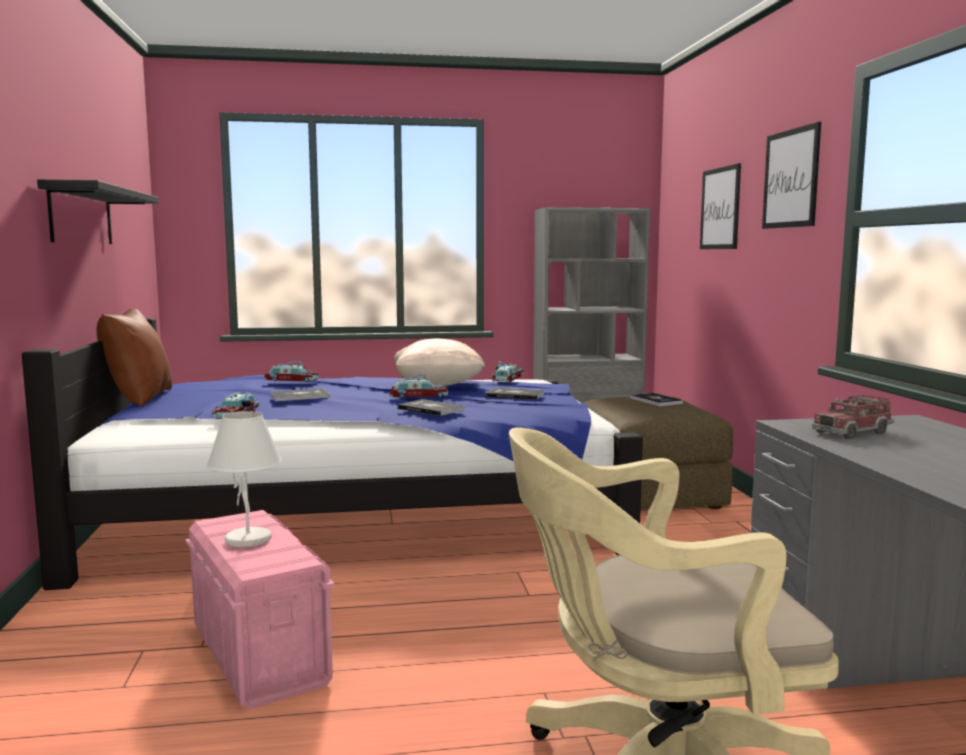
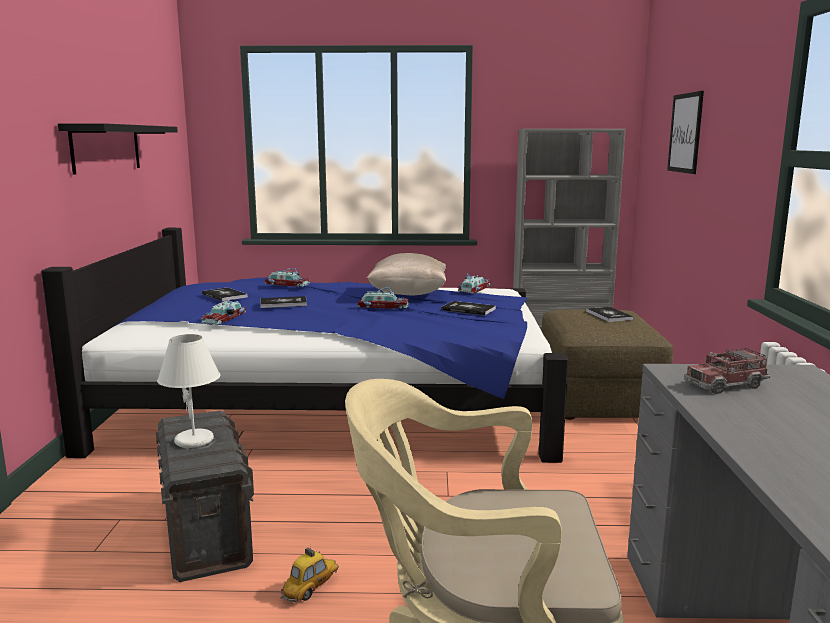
camera: 10 degrees right, 5 degrees up
brown pillow [97,308,172,407] -> none
pink storage box [186,510,335,710] -> grey storage box [156,410,254,582]
book [398,399,465,416] -> book moved to [202,287,248,301]
picture [762,122,821,229] -> none
none -> toy car [280,546,339,602]

